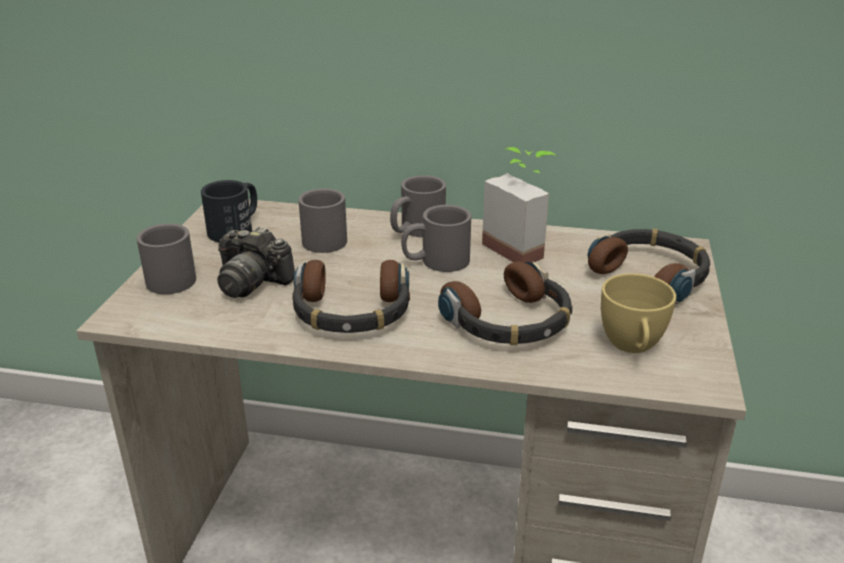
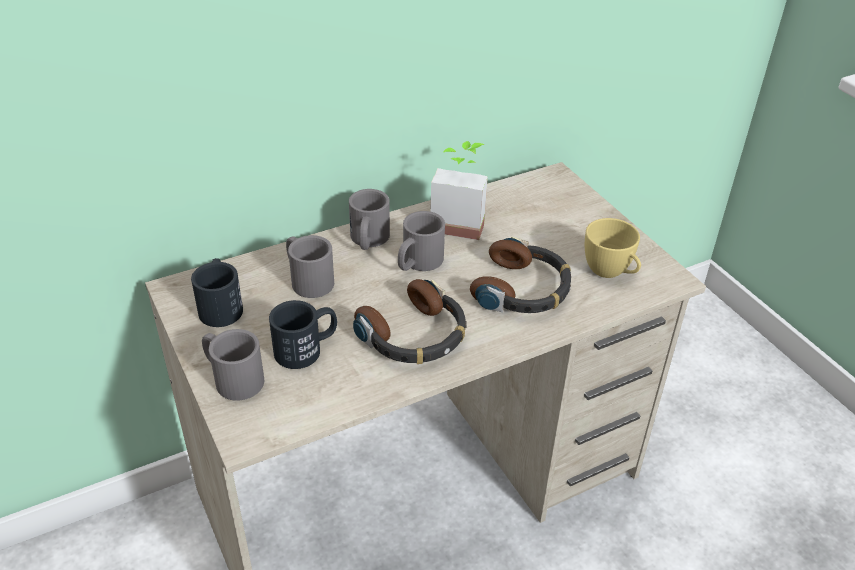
camera: 40 degrees left, 10 degrees up
camera [217,227,295,298] -> black mug [269,300,337,369]
headphones [588,229,710,304] -> none

